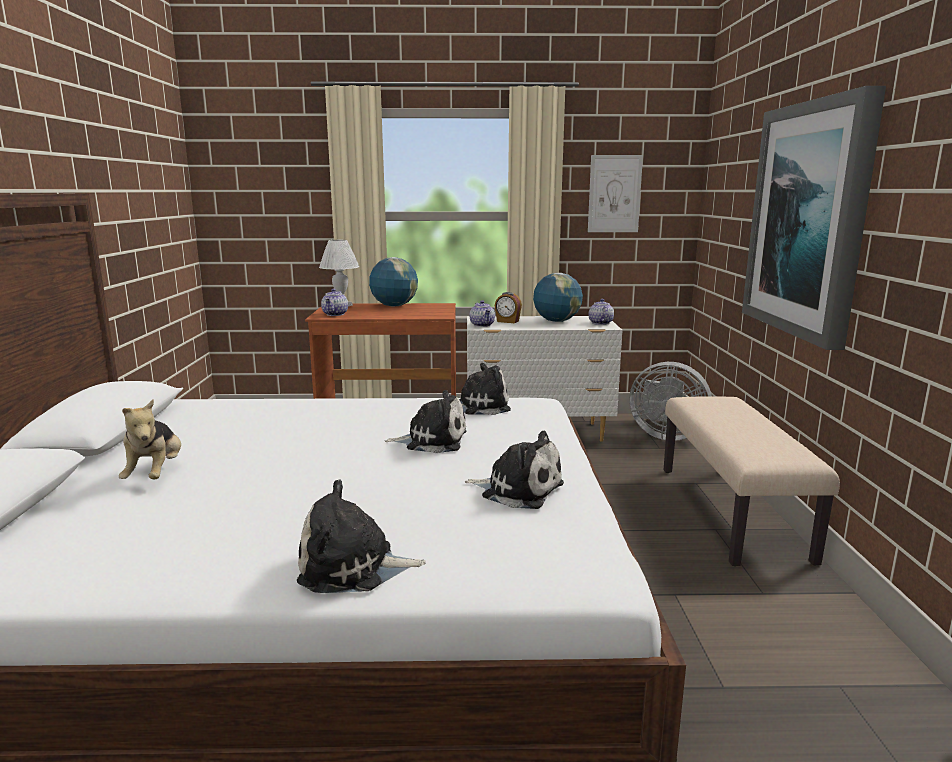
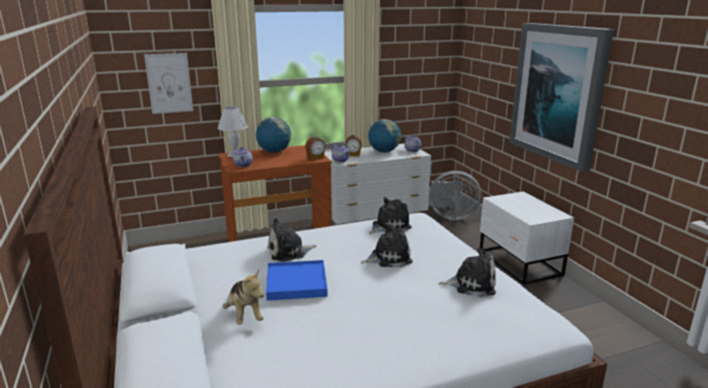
camera: 20 degrees left, 5 degrees up
plush toy [297,479,426,593] -> plush toy moved to [267,218,316,262]
picture [588,155,643,232] -> picture moved to [144,53,193,114]
beige bench [664,396,840,566] -> white nightstand [480,191,574,285]
none -> blue tray [266,260,328,301]
none -> alarm clock [305,137,326,161]

